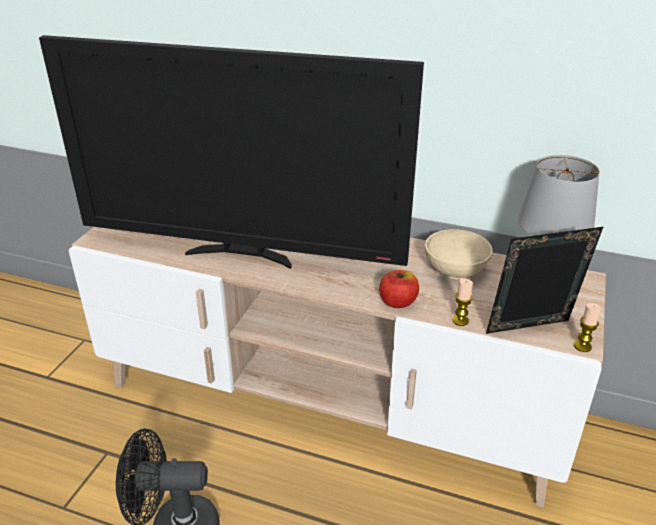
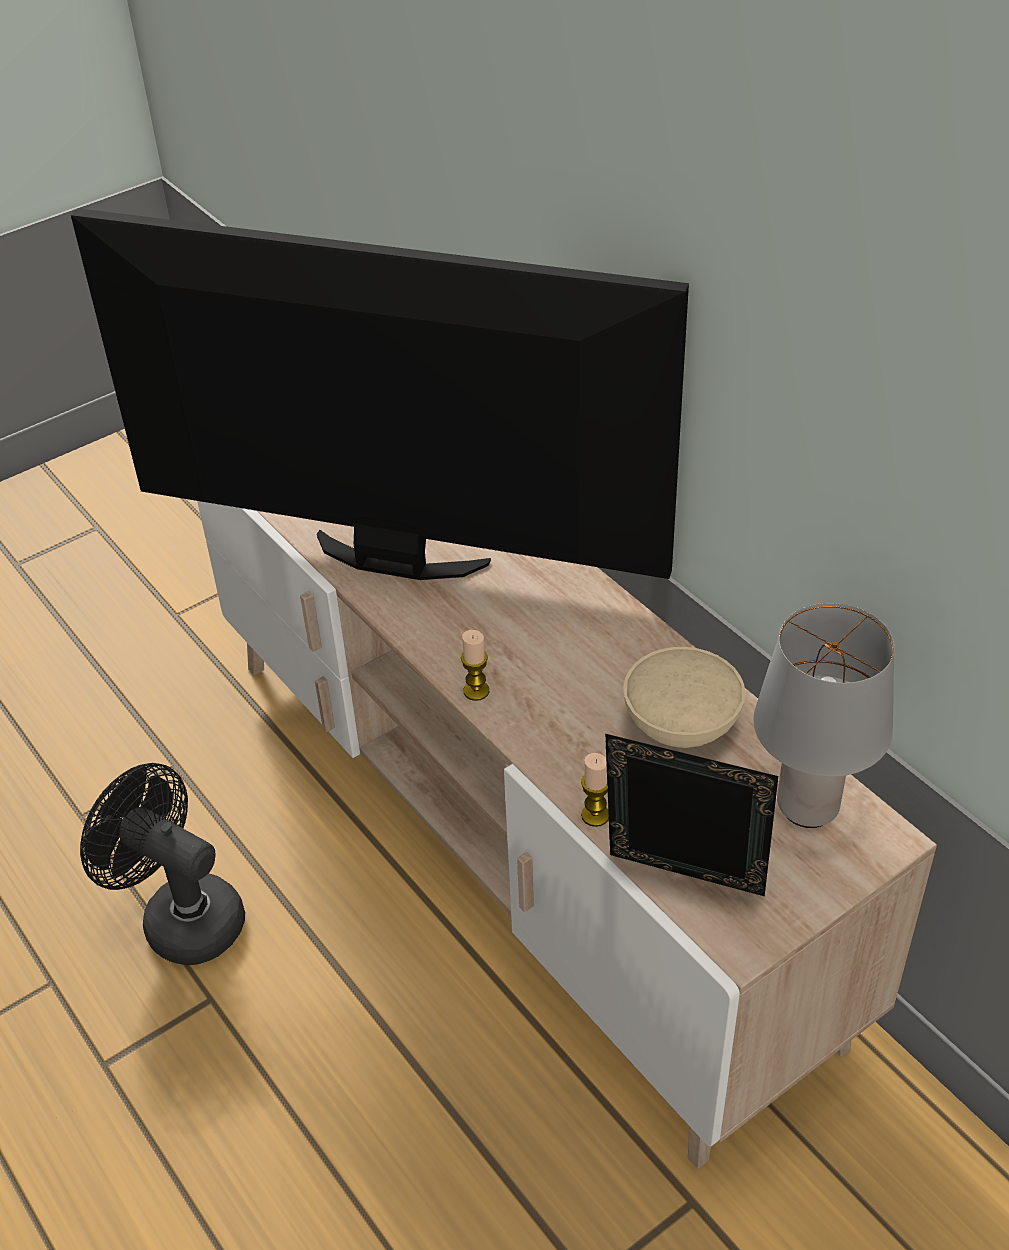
camera: 35 degrees right, 10 degrees up
television [39,35,424,269] -> television turned 150 degrees clockwise [71,208,689,580]
apple [379,270,419,308] -> none
candle [574,303,601,352] -> candle moved to [461,630,489,701]

